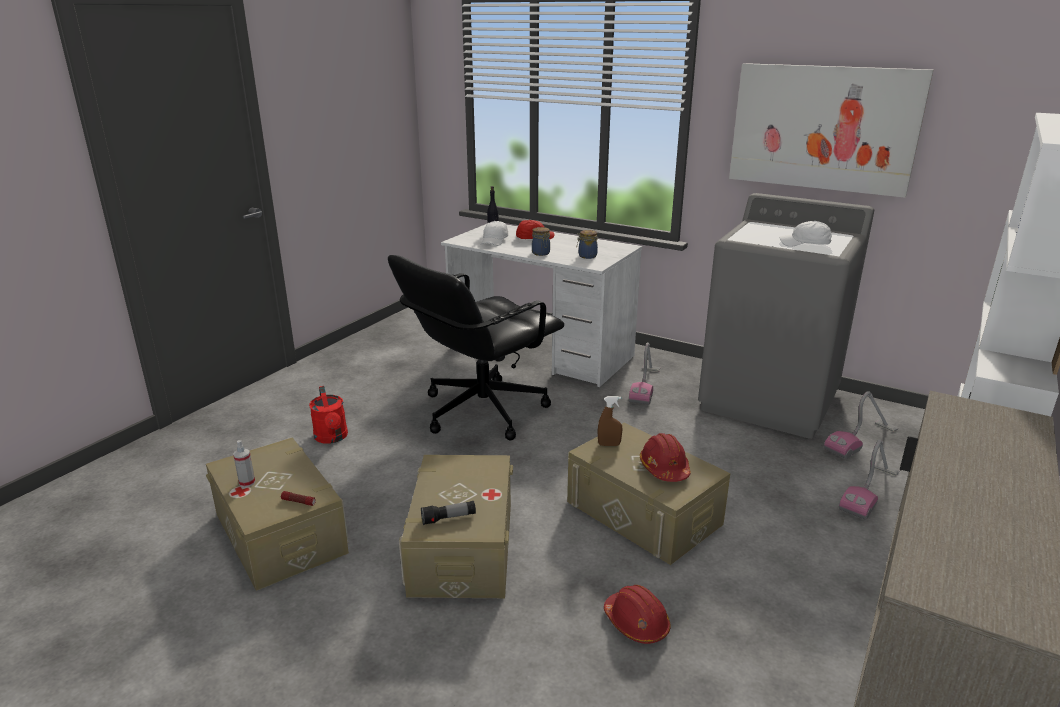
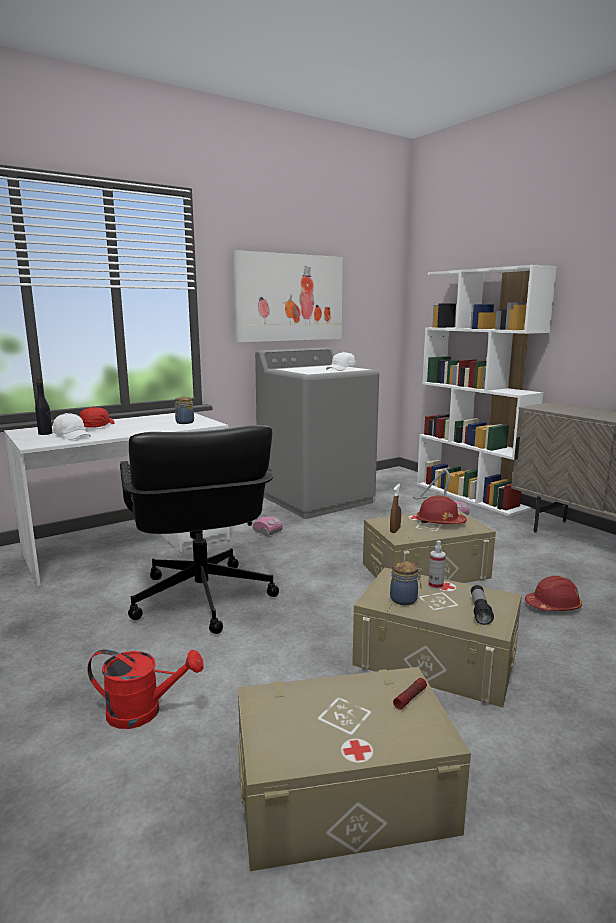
camera: 65 degrees left, 10 degrees down
spray bottle [233,440,255,487] -> spray bottle moved to [428,541,446,589]
jar [532,227,550,256] -> jar moved to [390,561,422,605]
vacuum cleaner [824,391,898,459] -> none

